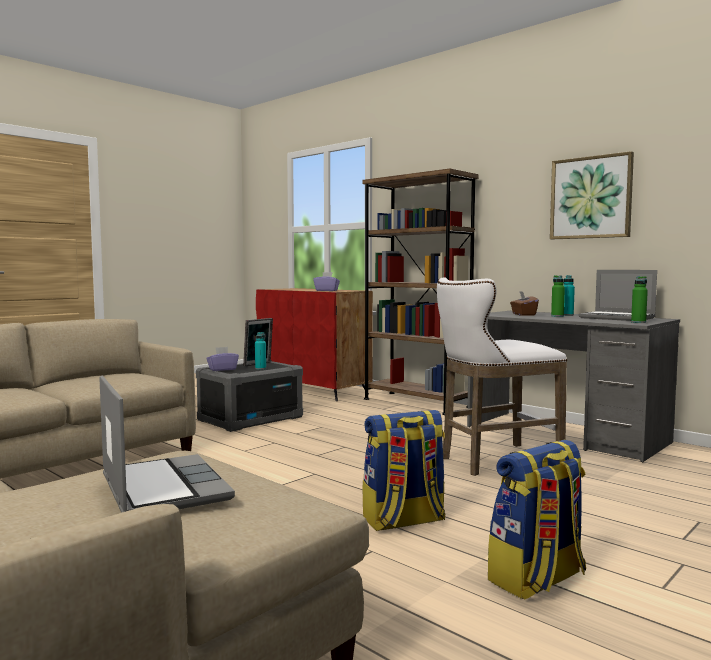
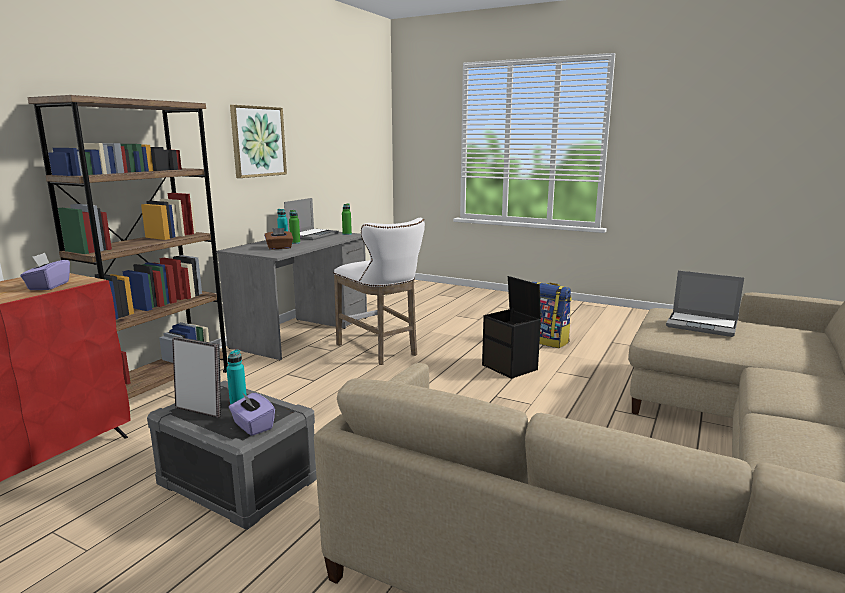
camera: 105 degrees left, 10 degrees up
laptop [99,376,235,513] -> laptop turned 105 degrees counterclockwise [666,270,744,337]
backpack [363,410,445,531] -> black storage box [482,276,541,379]

